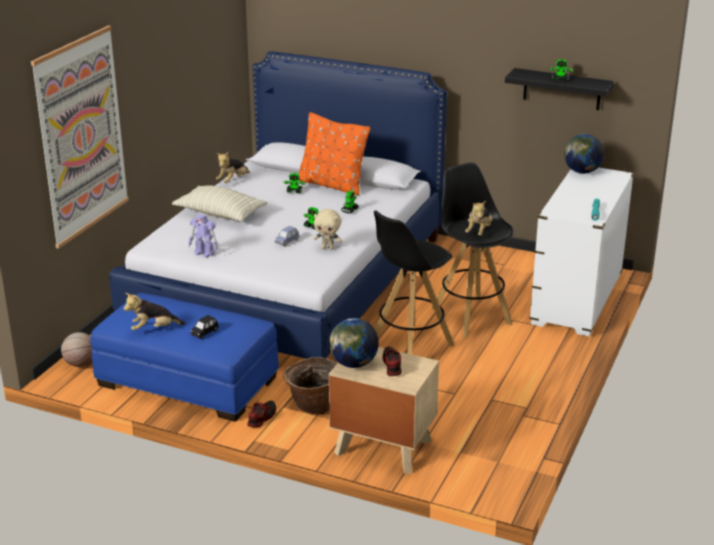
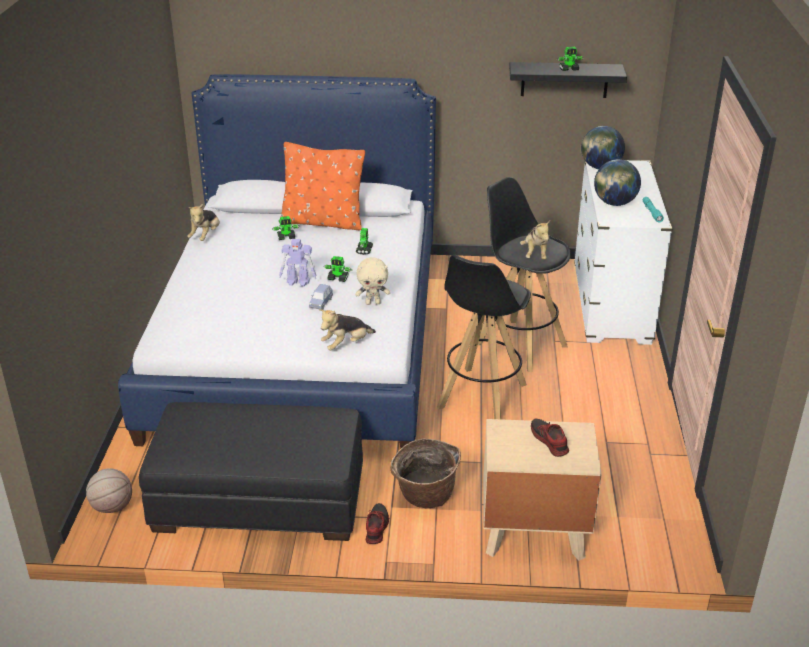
camera: 20 degrees left, 5 degrees up
picture [31,26,129,249] -> none
blue ottoman [90,293,279,422] -> black ottoman [139,402,363,541]
plush toy [123,293,186,330] -> plush toy moved to [319,309,376,350]
pillow [172,186,267,222] -> none
toy robot [188,214,218,257] -> toy robot moved to [279,239,316,286]
black toy car [190,315,219,339] -> none
globe [329,318,379,368] -> globe moved to [594,159,641,206]

